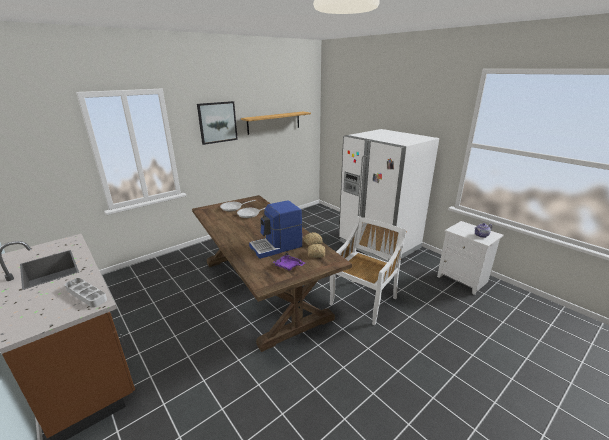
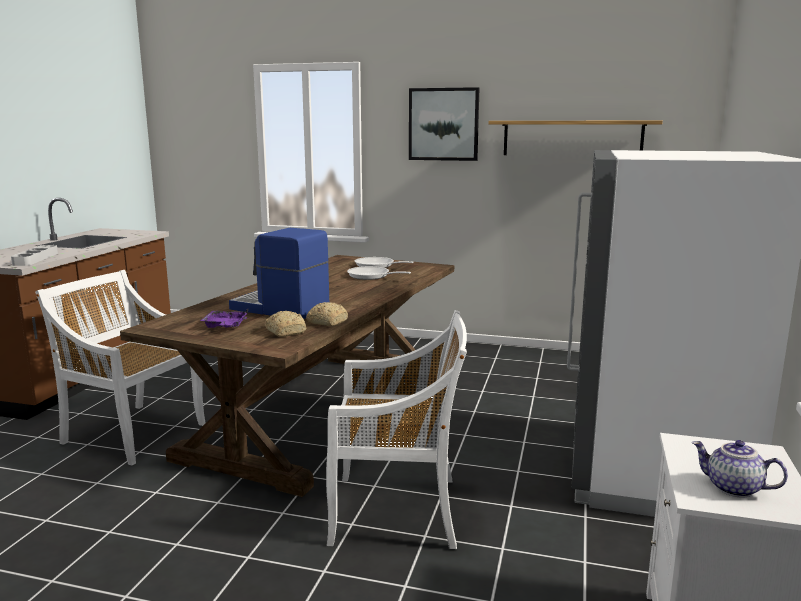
camera: 55 degrees right, 10 degrees down
none -> white chair [35,270,206,466]

